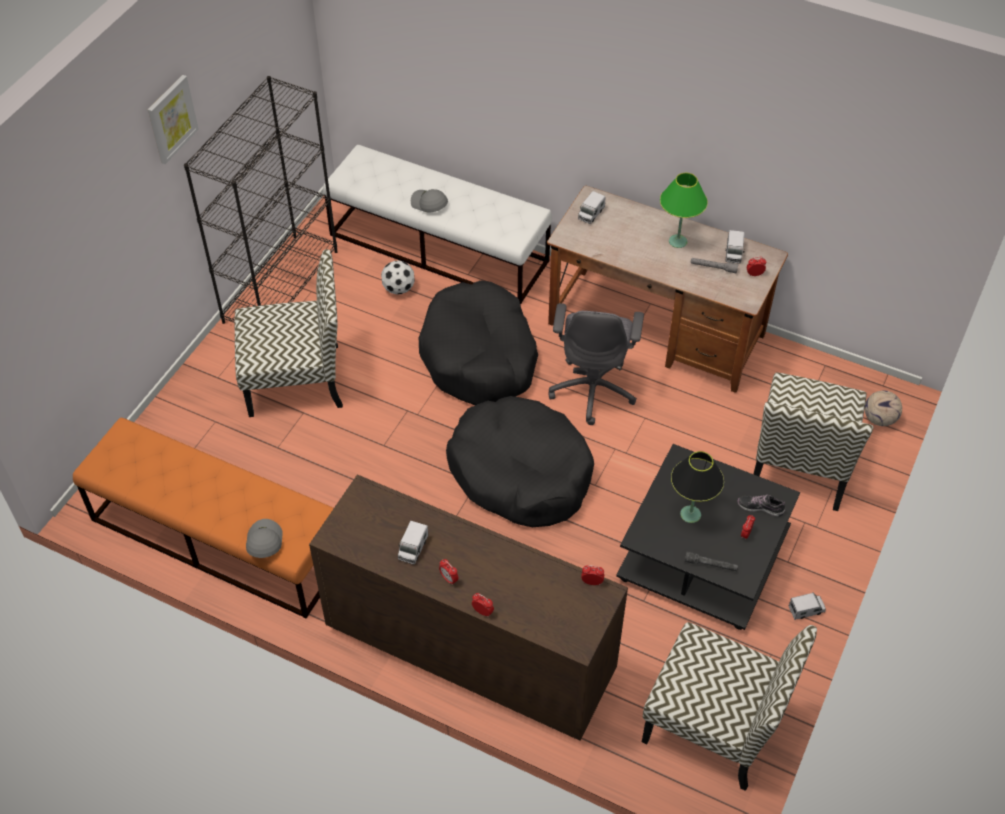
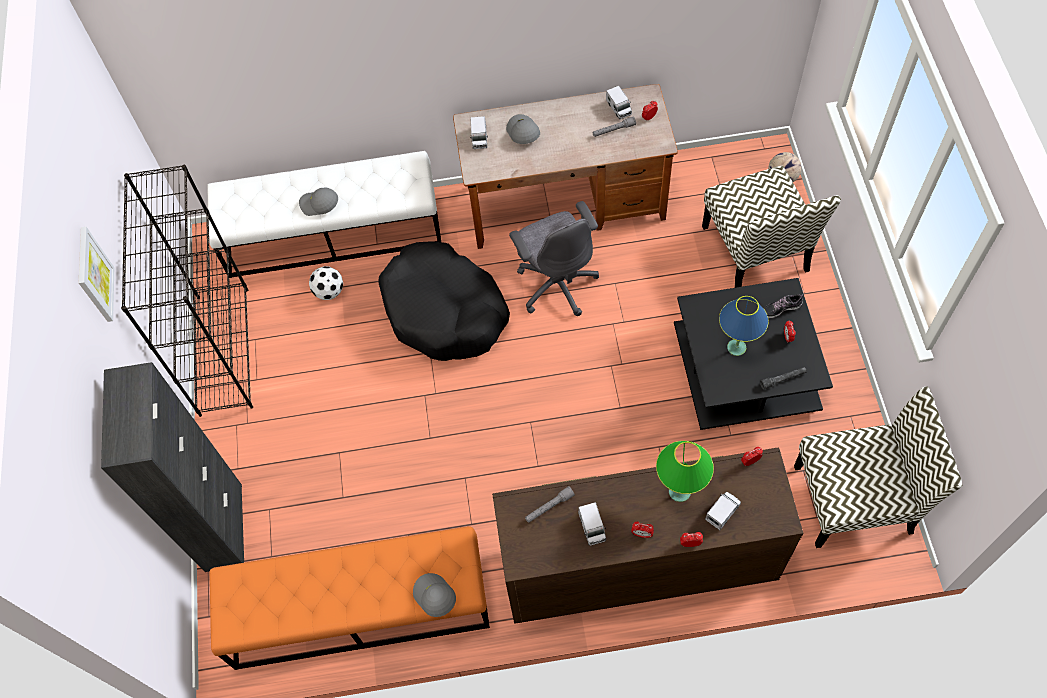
camera: 30 degrees left, 10 degrees up
chair [235,249,343,417] -> none
black dog bed [446,396,594,527] -> none
green table lamp [660,173,708,248] -> green table lamp moved to [656,441,714,502]
black table lamp [671,451,724,523] -> blue table lamp [719,296,769,356]
toy truck [789,593,826,620] -> toy truck moved to [705,492,741,530]
none -> black cabinet [101,362,244,572]
none -> grey cap [506,114,540,144]
none -> grey flashlight [525,486,575,523]

